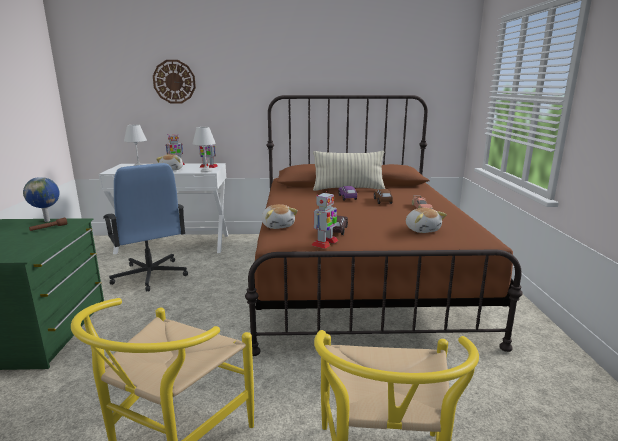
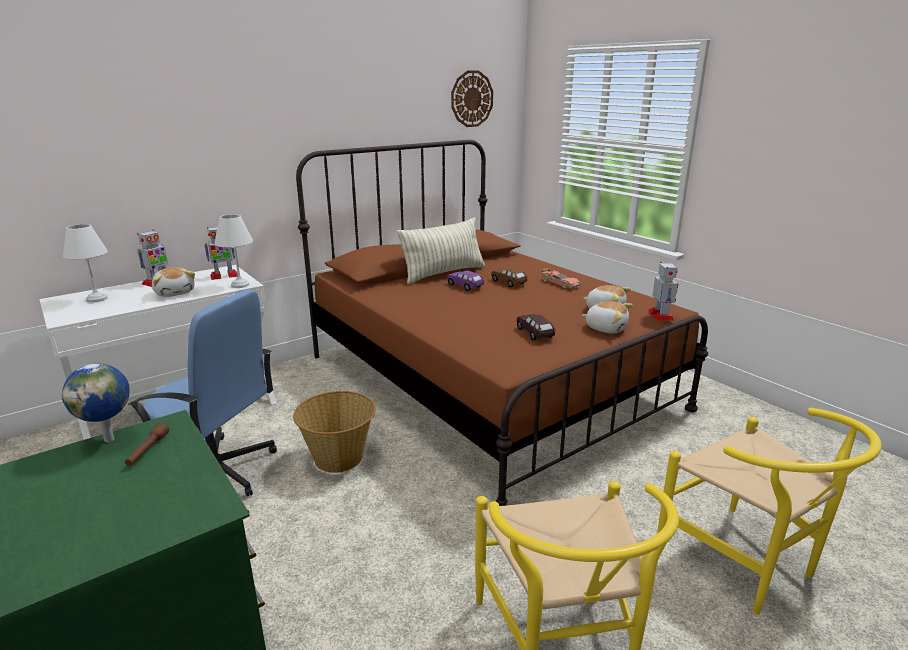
camera: 35 degrees left, 5 degrees up
wall clock [153,60,196,103] -> wall clock moved to [451,71,493,127]
plush toy [262,204,298,229] -> plush toy moved to [582,301,633,333]
toy robot [312,191,338,249] -> toy robot moved to [648,261,678,321]
none -> basket [293,391,376,473]

